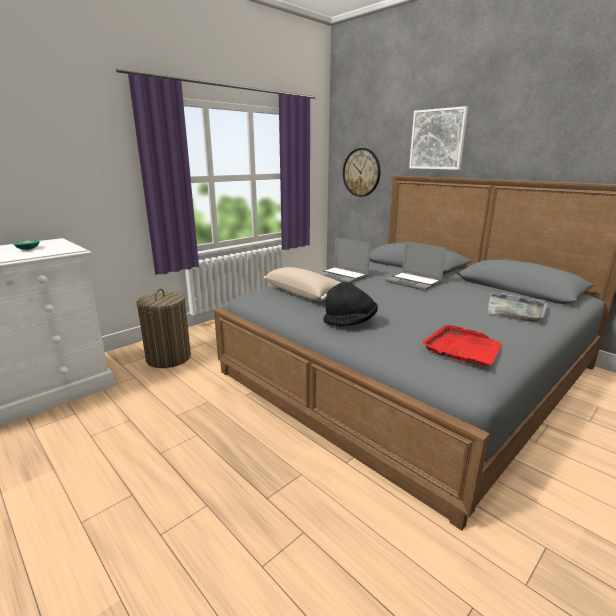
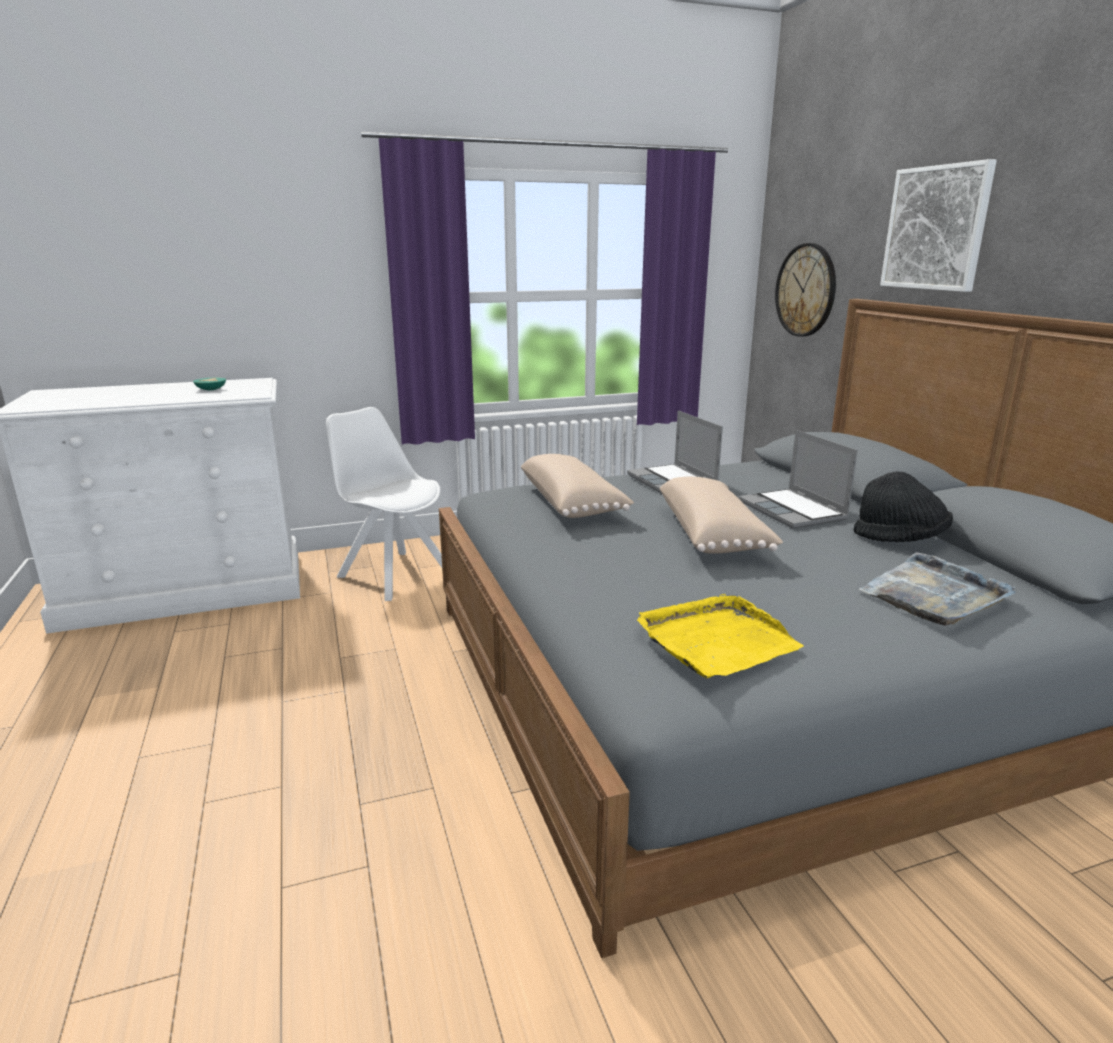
camera: 25 degrees right, 0 degrees up
laundry basket [137,289,191,368] -> white chair [326,407,442,601]
black hat [324,282,378,326] -> black hat moved to [854,471,953,542]
red tray [422,325,501,367] -> yellow tray [637,594,804,679]
none -> beige pillow [660,477,783,554]

